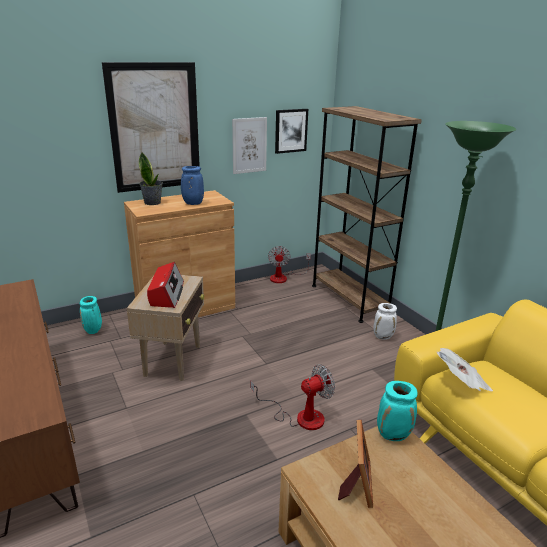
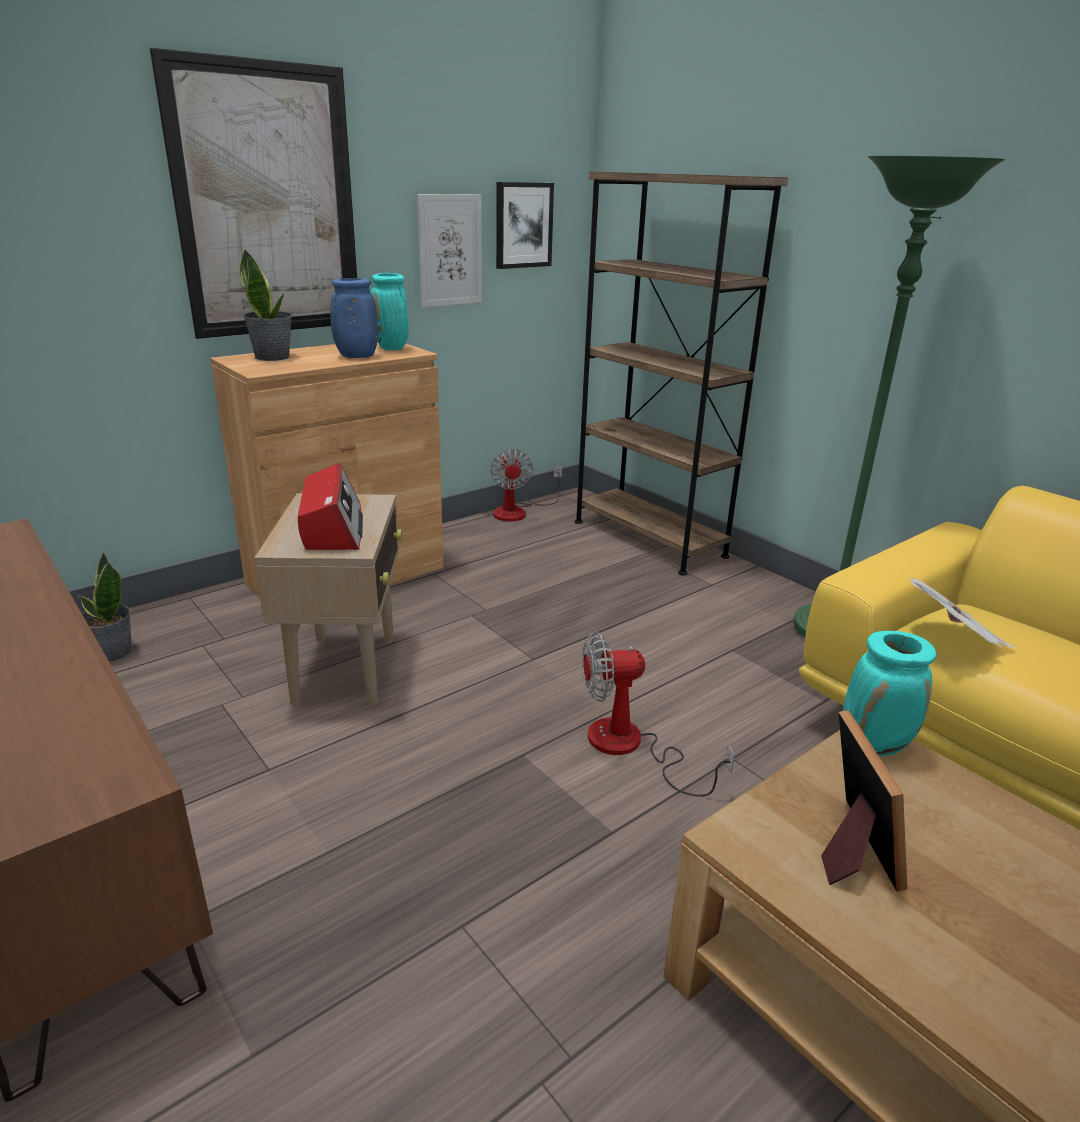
camera: 10 degrees left, 0 degrees up
turquoise vase [80,296,102,334] -> turquoise vase moved to [371,273,409,350]
fan [251,364,335,430] -> fan turned 150 degrees counterclockwise [583,632,735,797]
white vase [373,303,397,340] -> none
none -> potted plant [77,552,132,661]

